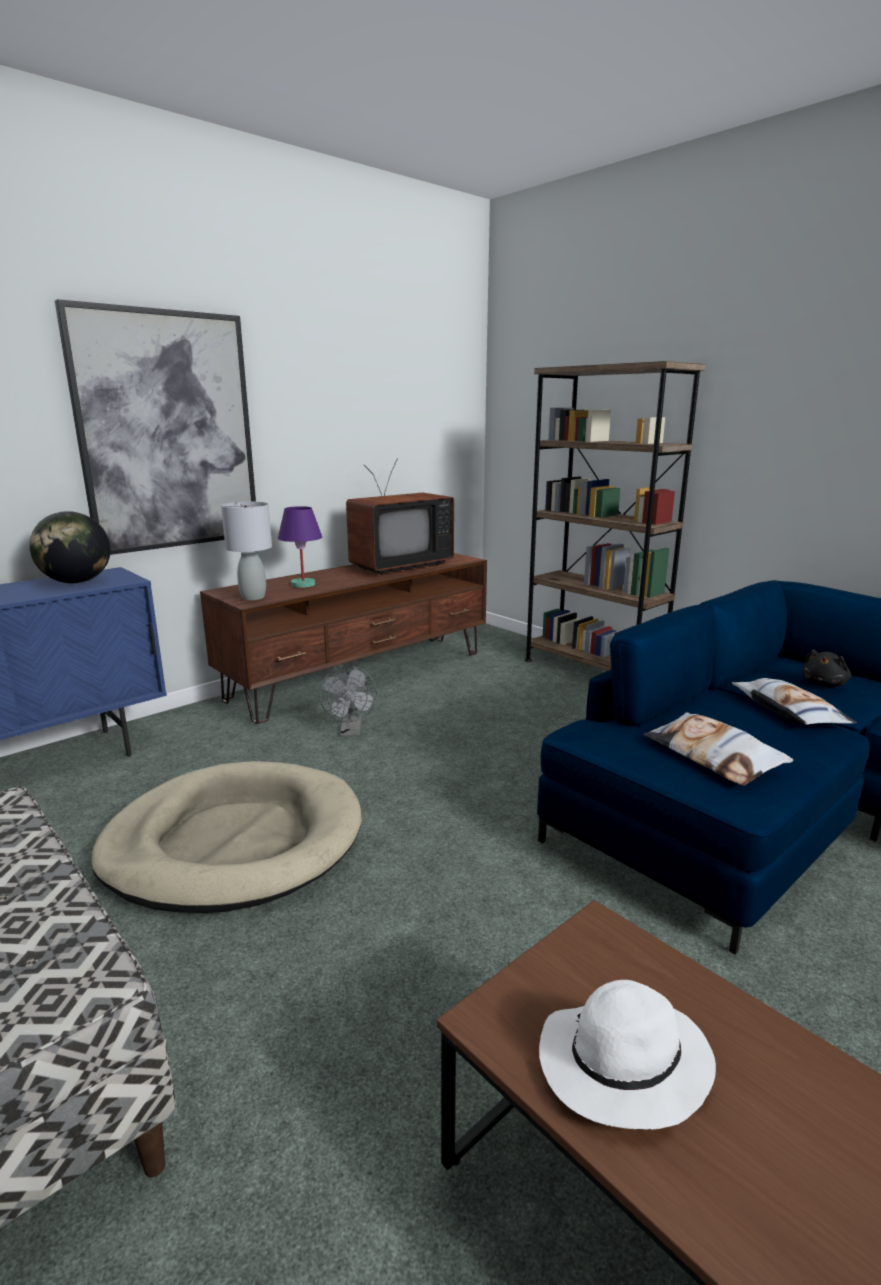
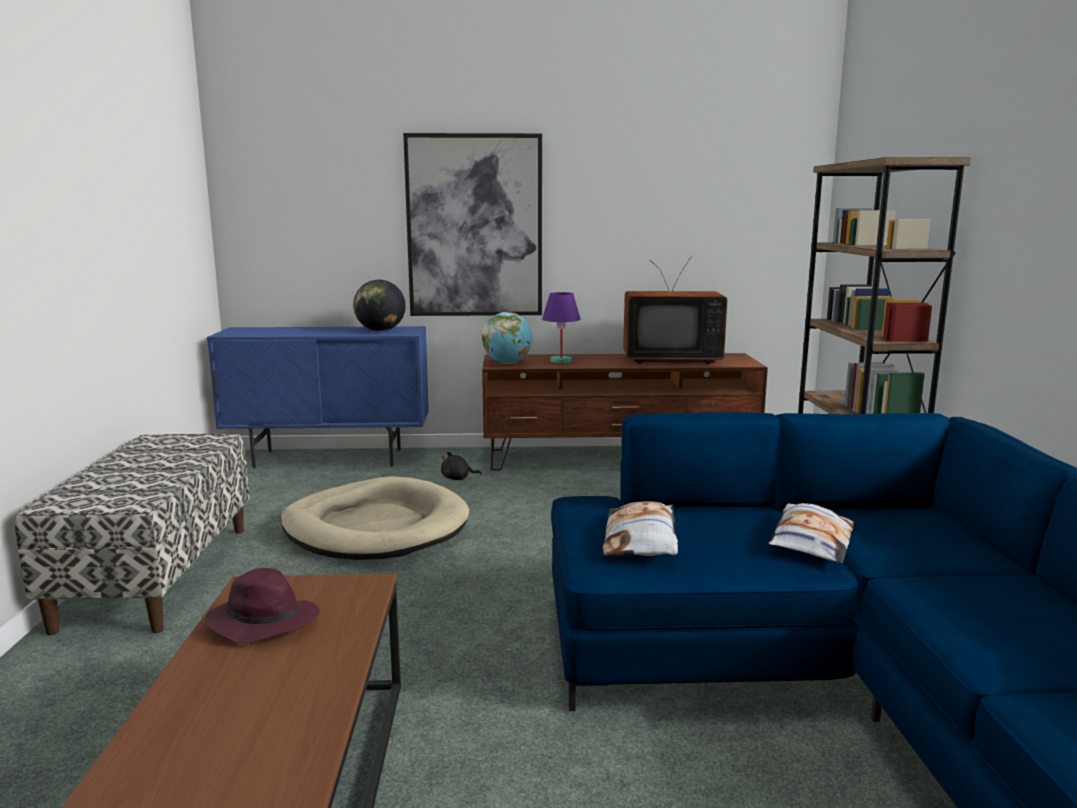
camera: 40 degrees right, 5 degrees down
grey table lamp [221,502,272,600] -> globe [482,312,533,364]
grey fan [319,666,377,736] -> none
white hat [539,980,716,1130] -> purple hat [204,568,319,644]
black plush toy [802,649,851,687] -> black plush toy moved to [441,451,482,480]

